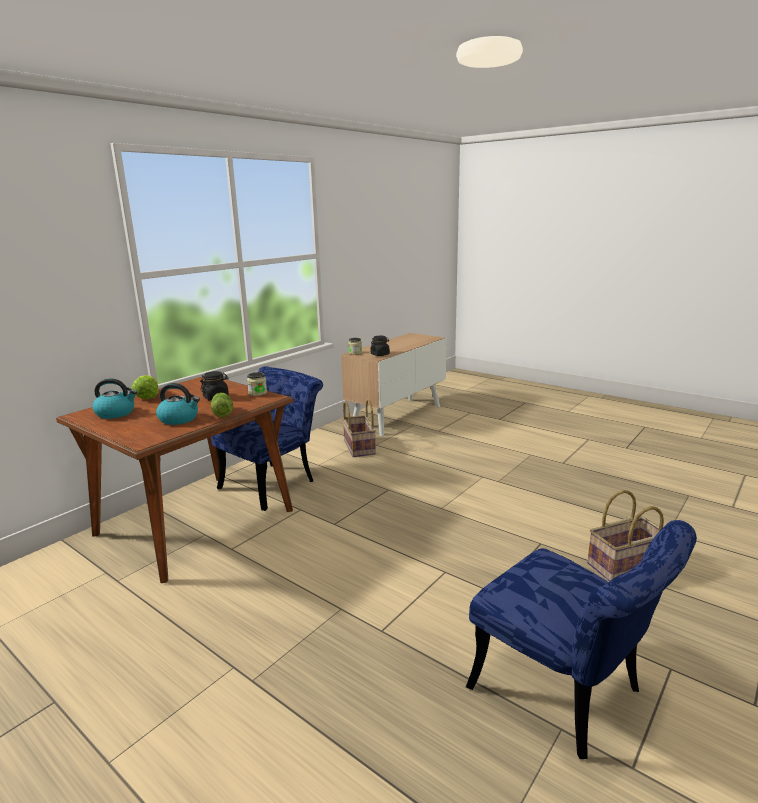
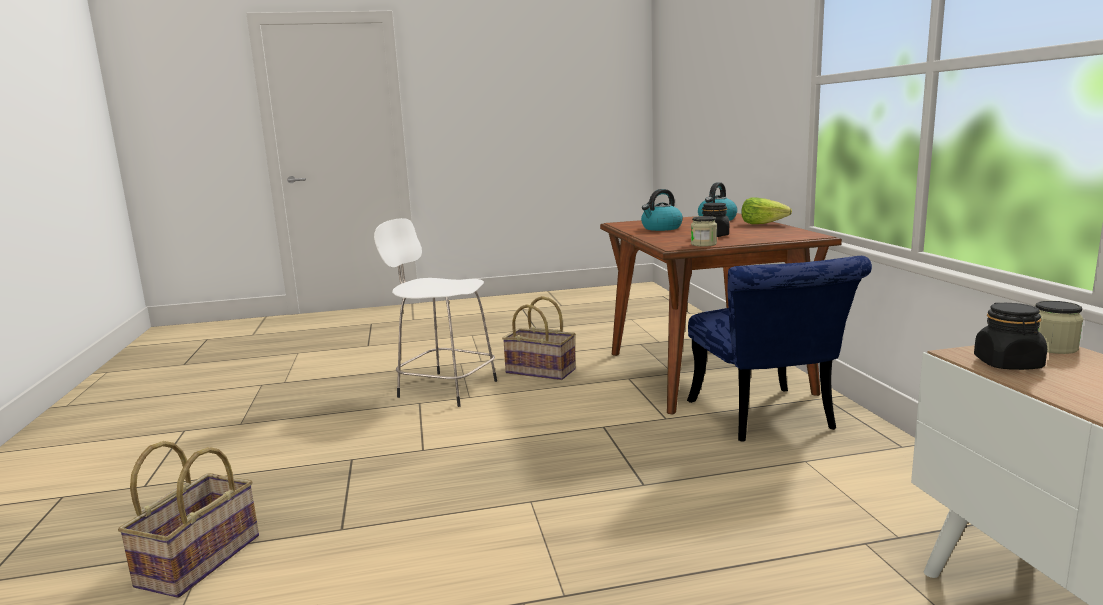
camera: 130 degrees right, 5 degrees down
lettuce [211,393,233,418] -> none
basket [342,399,376,457] -> basket moved to [502,296,576,380]
blue chair [466,520,697,759] -> none
none -> white stool [374,218,497,407]

